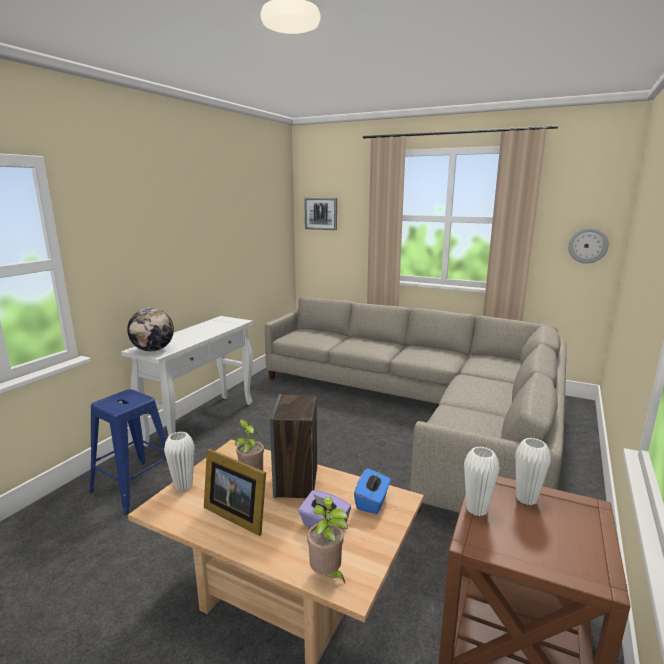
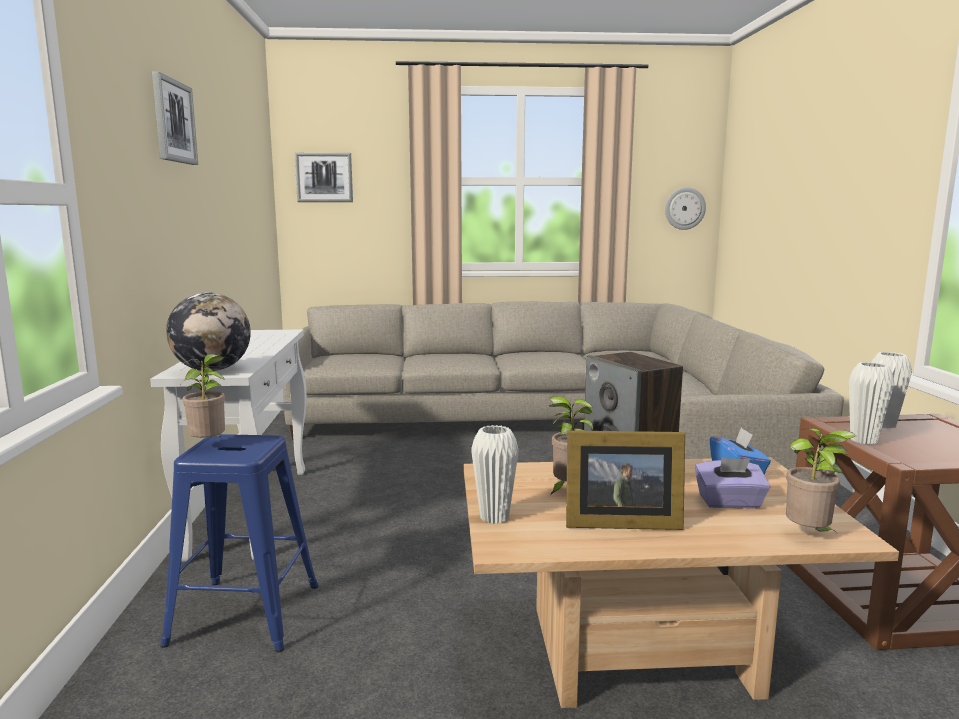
camera: 30 degrees left, 5 degrees down
none -> picture [152,71,198,165]
none -> potted plant [180,354,225,438]

